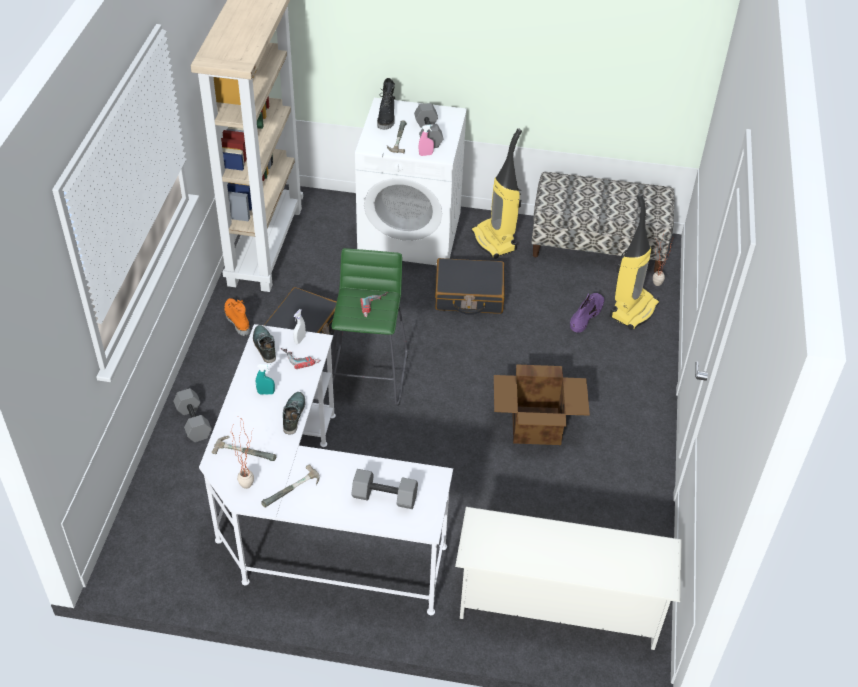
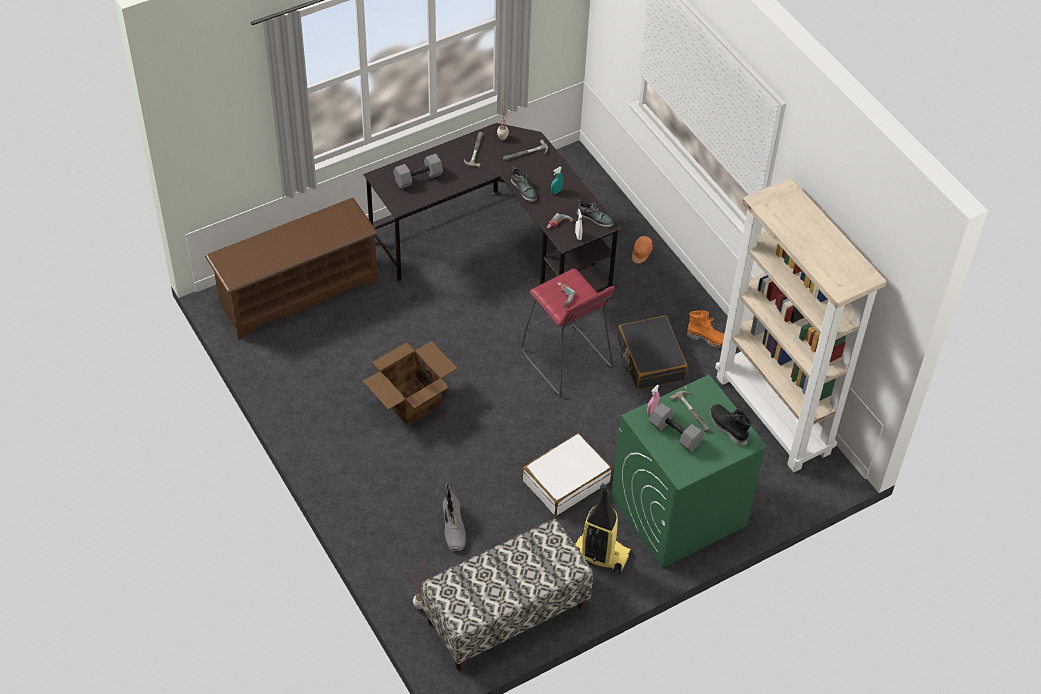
camera: 140 degrees right, 5 degrees up
grey dumbbell [173,388,212,442] -> orange cap [632,236,653,263]
white desk [199,324,453,615] -> black desk [364,123,621,293]
green stool [332,248,408,406] -> red stool [521,268,615,395]
white washing machine [355,98,467,265] -> green washing machine [611,375,768,568]
black suitcase [435,258,505,315] -> white suitcase [523,433,612,516]
white shoe rack [455,507,682,650] -> brown shoe rack [205,198,378,339]
purple boot [570,293,604,333] -> grey boot [443,483,466,551]
vacuum cleaner [610,194,659,330] -> none

